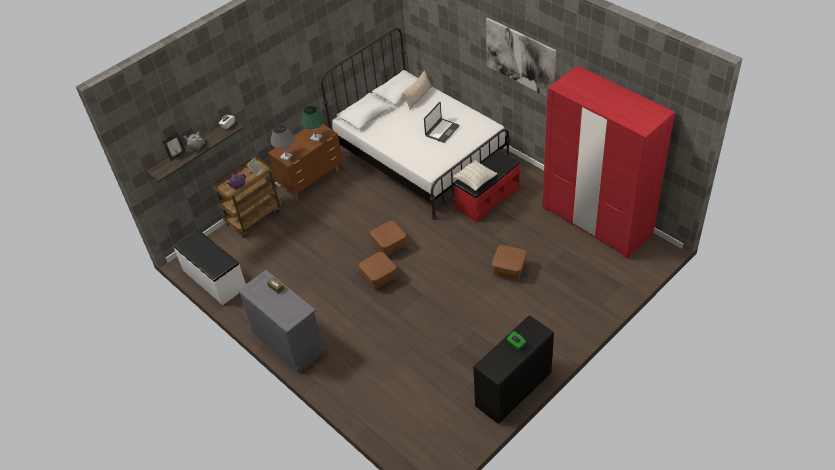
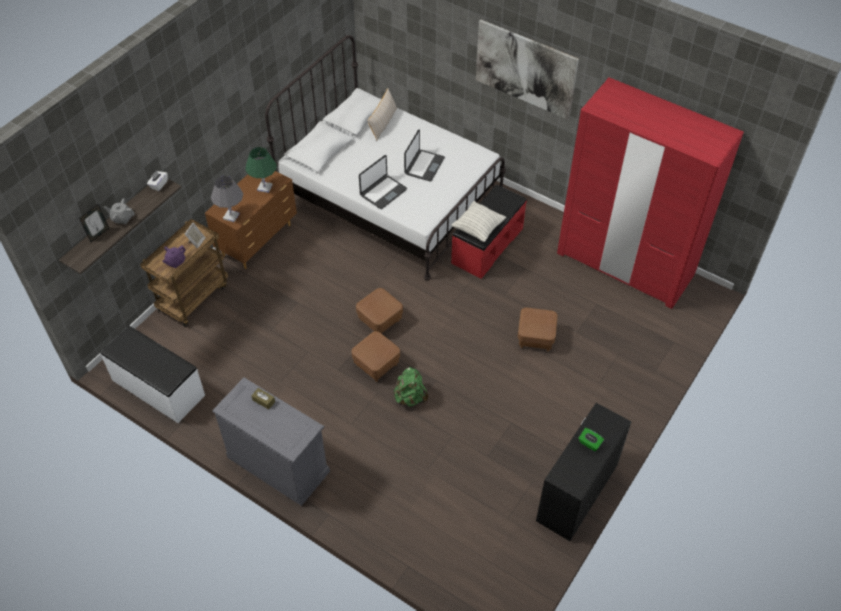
camera: 15 degrees left, 5 degrees up
none -> laptop [359,155,407,209]
none -> green backpack [394,367,428,407]

